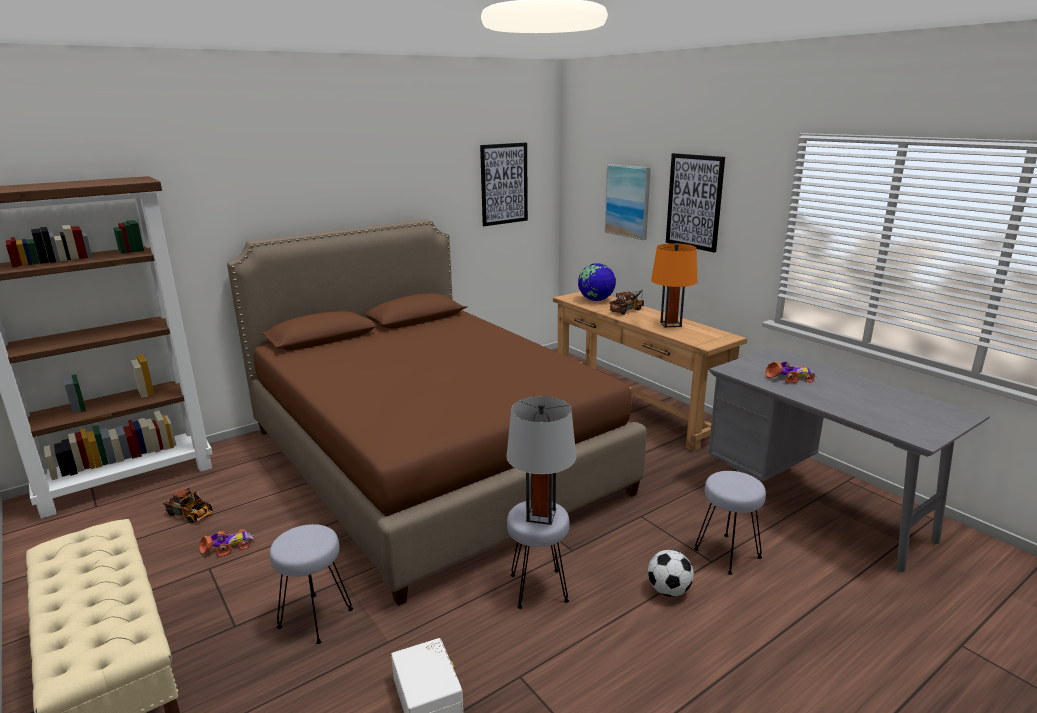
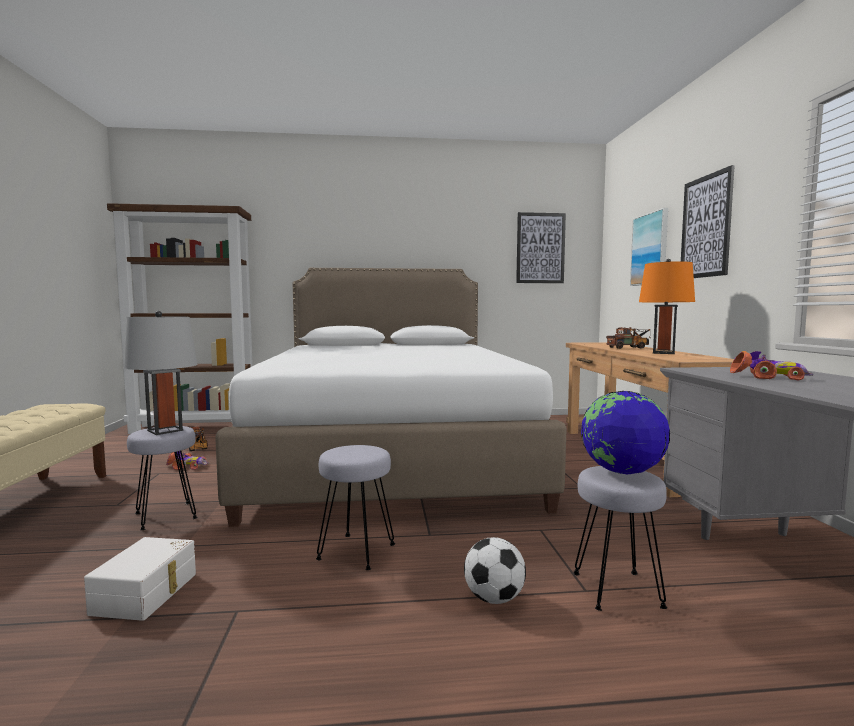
camera: 30 degrees right, 15 degrees down
brown bed [227,219,647,606] -> white bed [215,268,567,527]
grey table lamp [506,396,576,525] -> grey table lamp moved to [123,311,198,435]
globe [578,263,616,301] -> globe moved to [581,391,670,475]

